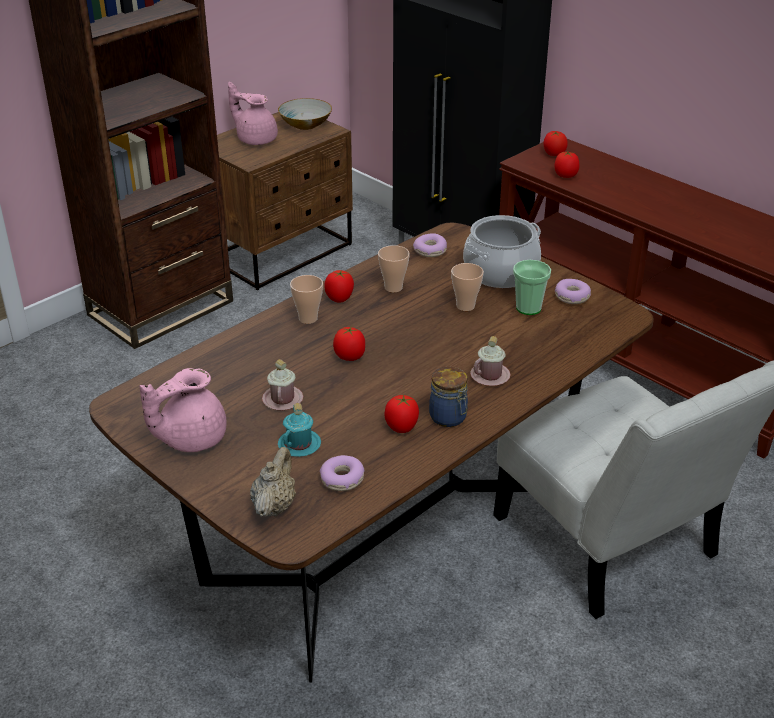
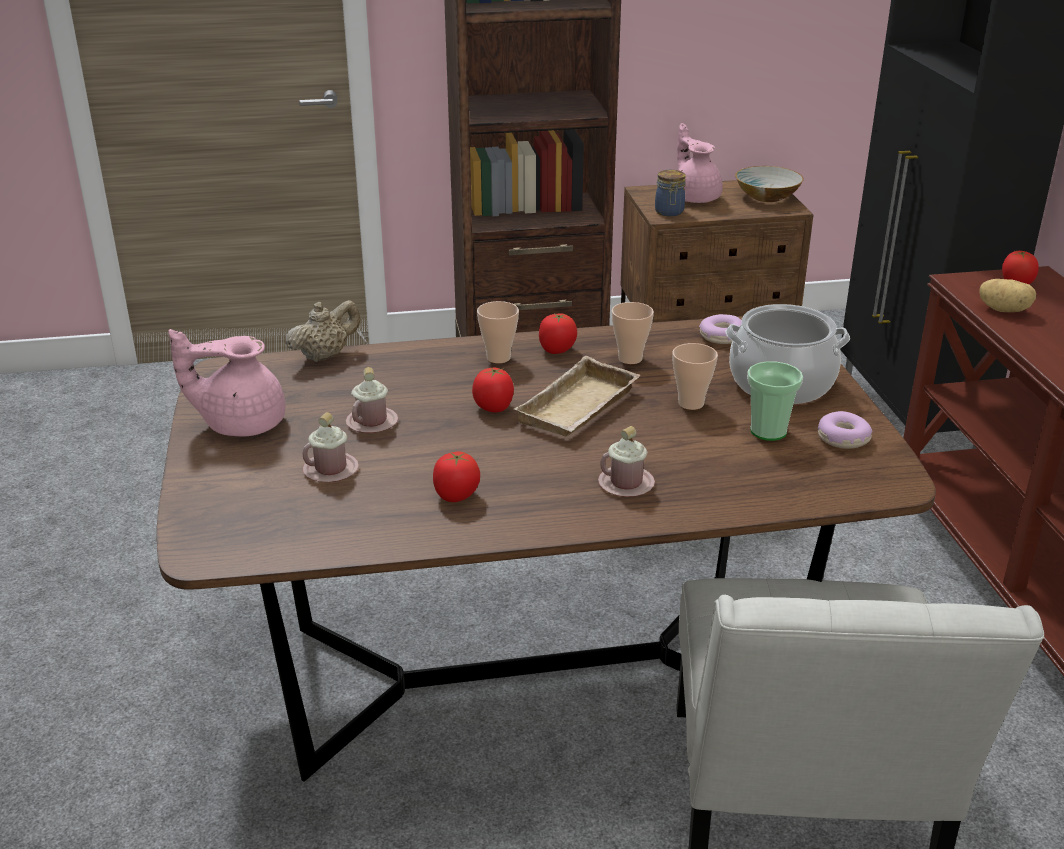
camera: 35 degrees right, 5 degrees down
beige teapot [250,447,296,517] -> beige teapot moved to [286,300,360,362]
turquoise mug [278,403,321,457] -> pink mug [302,412,359,482]
donut [320,455,365,491] -> none
jar [429,367,468,427] -> jar moved to [655,170,686,217]
tomato [554,151,580,178] -> potato [979,279,1036,312]
none -> beige tray [514,356,640,437]

